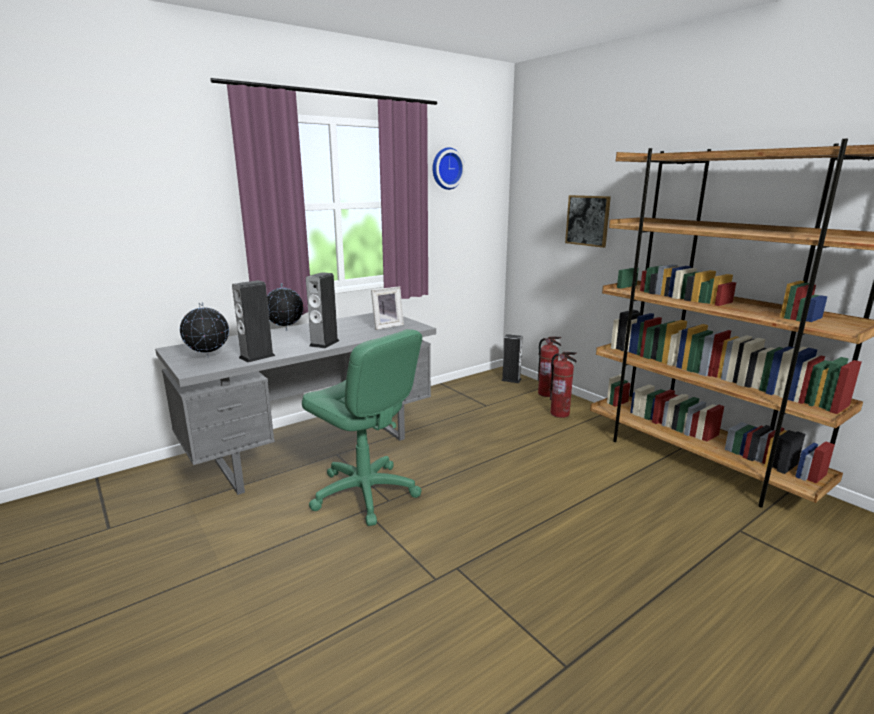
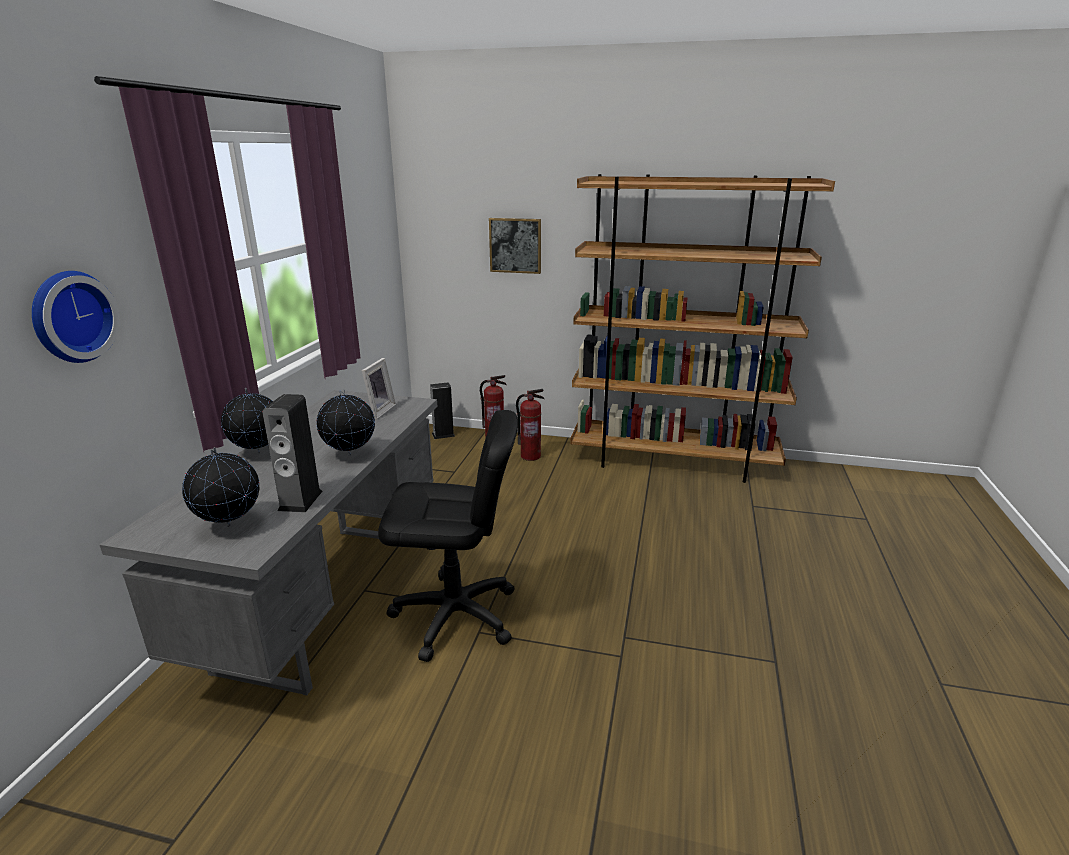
camera: 40 degrees left, 5 degrees up
green office chair [302,329,422,526] -> black office chair [378,410,518,662]
speaker [306,272,339,348] -> globe [317,390,375,456]
wall clock [432,147,465,190] -> wall clock moved to [32,271,120,363]

